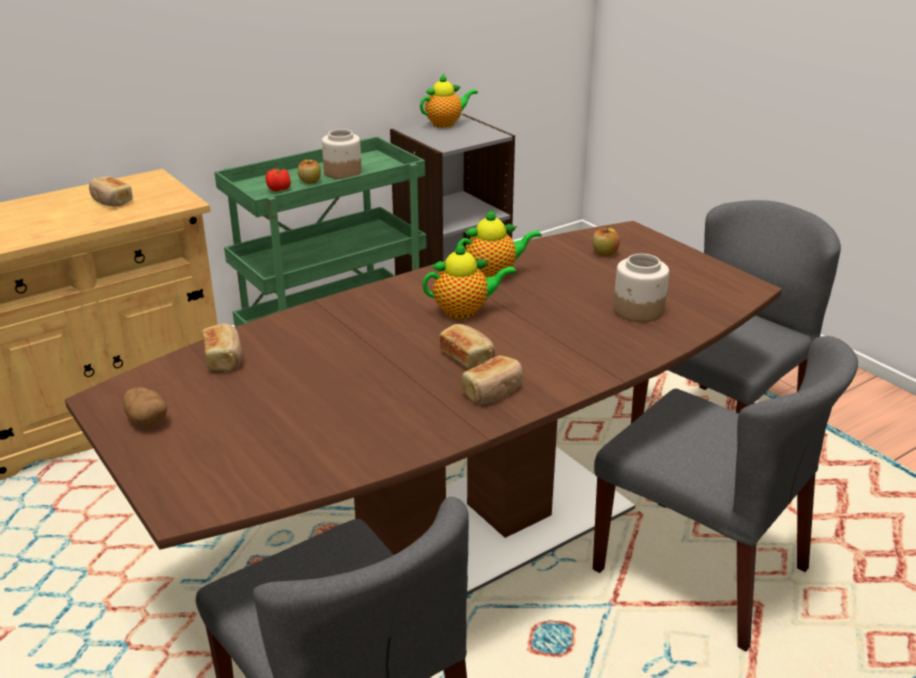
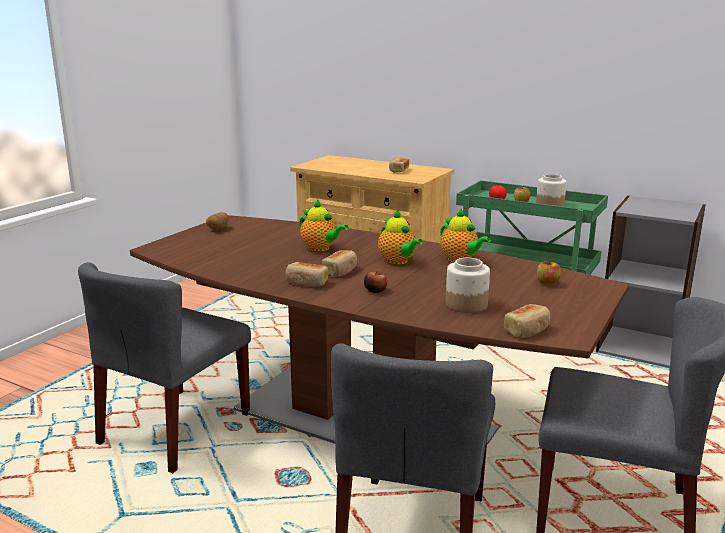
camera: 65 degrees right, 10 degrees down
bread [202,323,243,371] -> bread moved to [504,304,550,338]
teapot [420,73,478,128] -> teapot moved to [299,199,348,252]
none -> apple [364,272,387,293]

